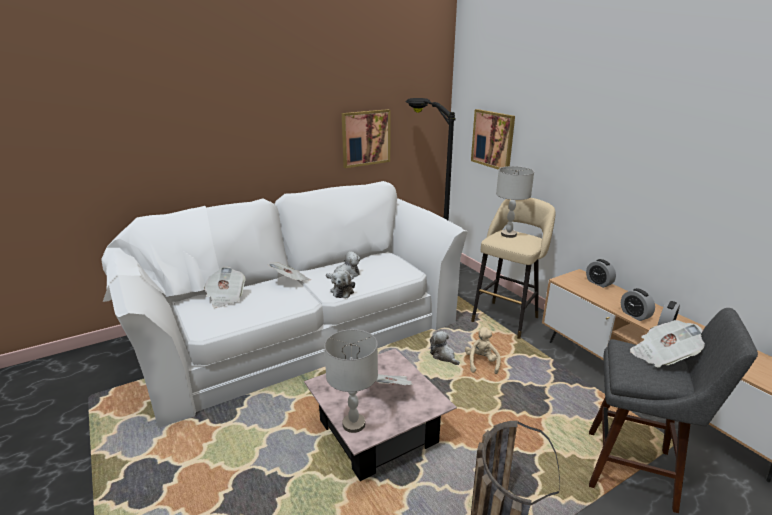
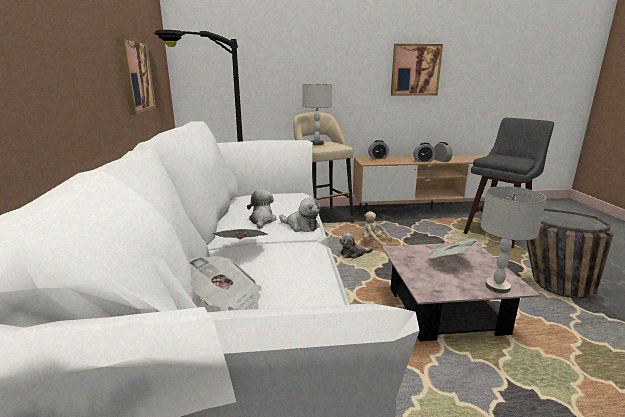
camera: 65 degrees left, 5 degrees down
picture [471,109,515,170] -> picture moved to [391,44,443,96]
newspaper [630,320,705,368] -> none

